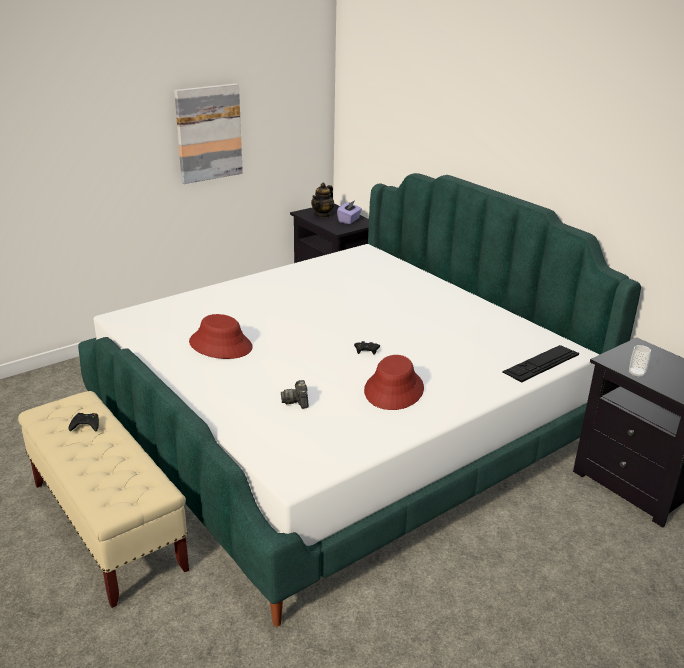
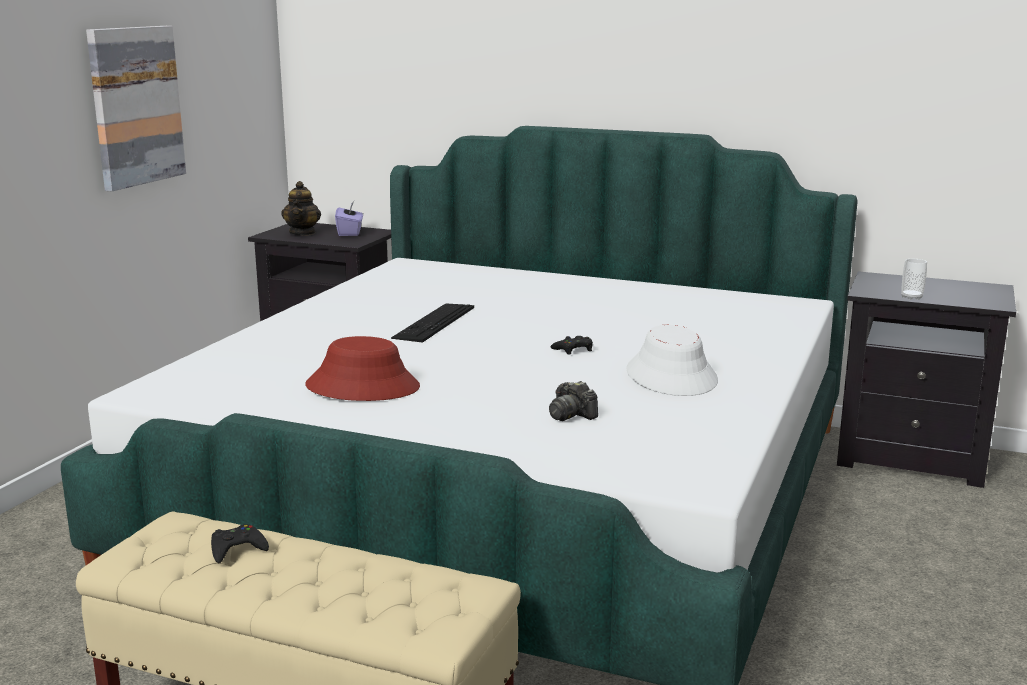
camera: 30 degrees left, 10 degrees down
red hat [364,355,424,410] -> white hat [626,324,718,396]
keyboard [502,345,579,383] -> keyboard moved to [391,304,474,343]

